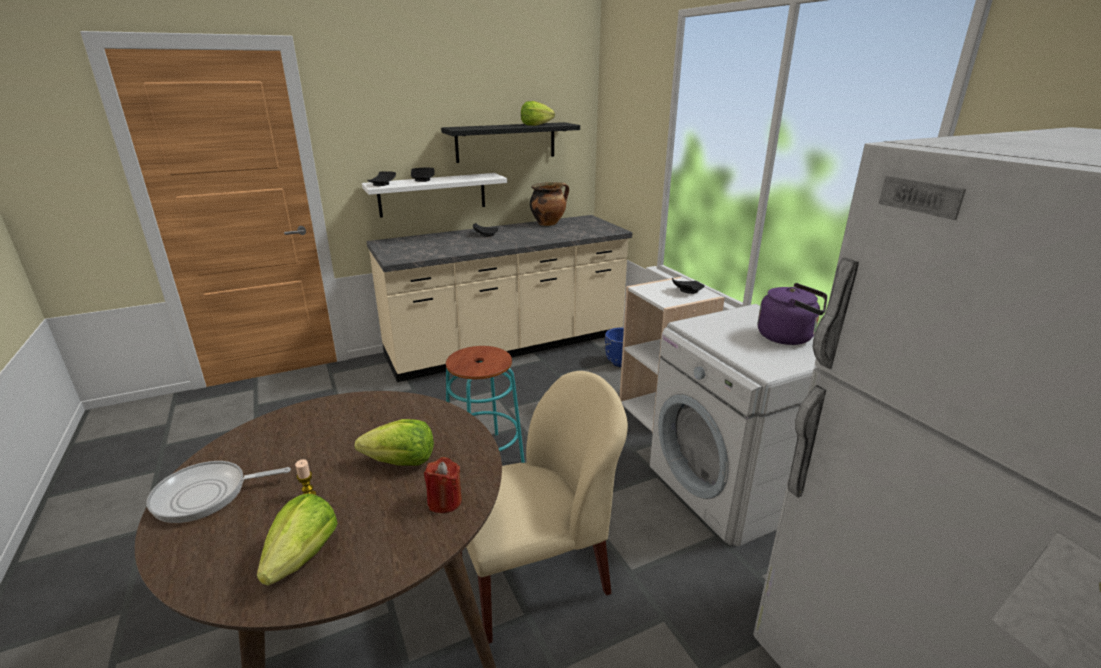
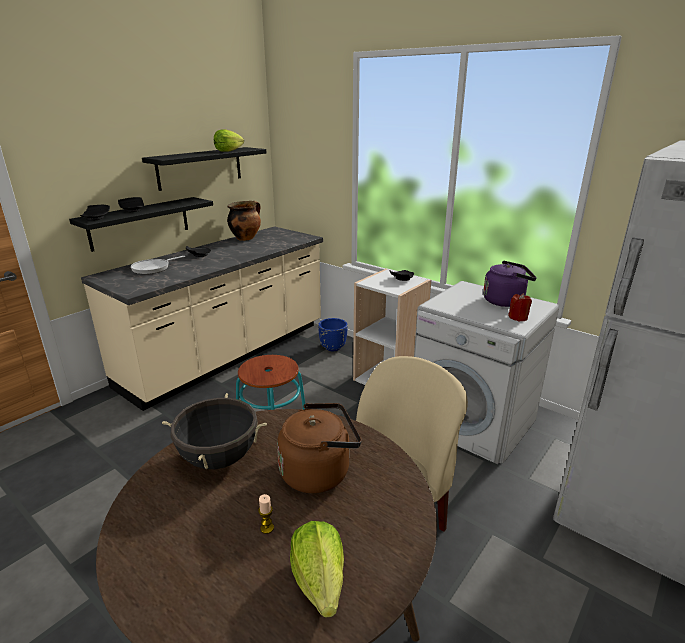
camera: 25 degrees left, 0 degrees up
frying pan [146,461,291,523] -> frying pan moved to [131,256,185,274]
lettuce [354,419,434,466] -> brown kettle [277,403,362,493]
white shelf [362,173,507,218] -> black shelf [69,197,213,252]
red candle [424,457,462,513] -> red candle moved to [508,293,532,321]
none -> black cooking pot [162,393,267,469]

